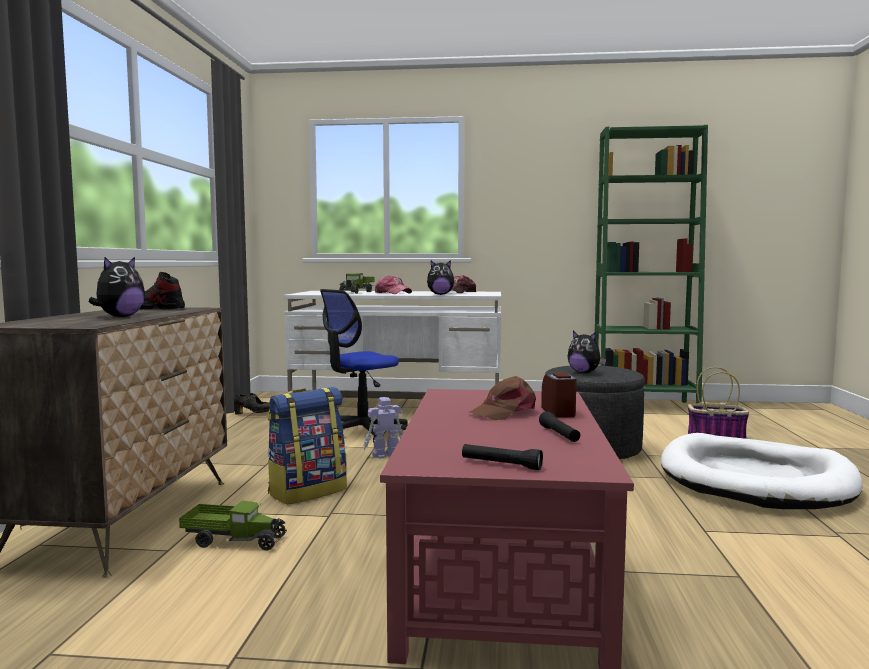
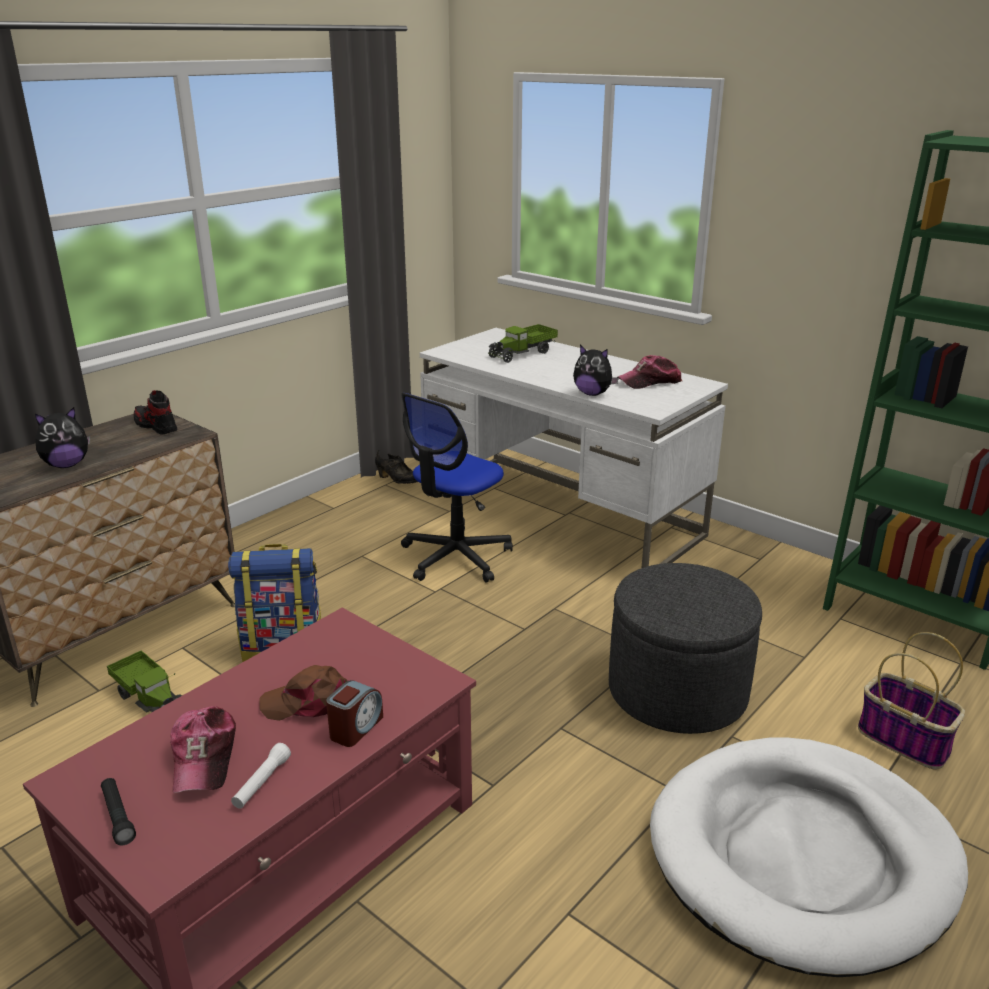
camera: 35 degrees right, 20 degrees up
office chair [320,289,408,443] -> office chair turned 45 degrees counterclockwise [401,393,513,583]
toy robot [363,397,403,459] -> none
cap [375,275,412,294] -> cap moved to [170,706,236,793]
black flashlight [539,411,580,442] -> white flashlight [231,743,291,809]
plush toy [568,331,606,373] -> none

